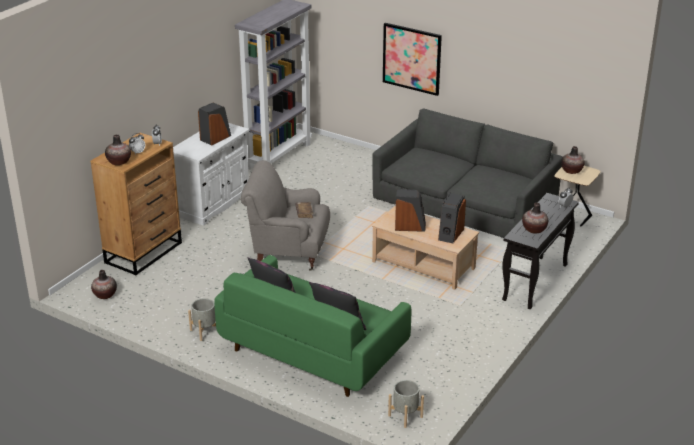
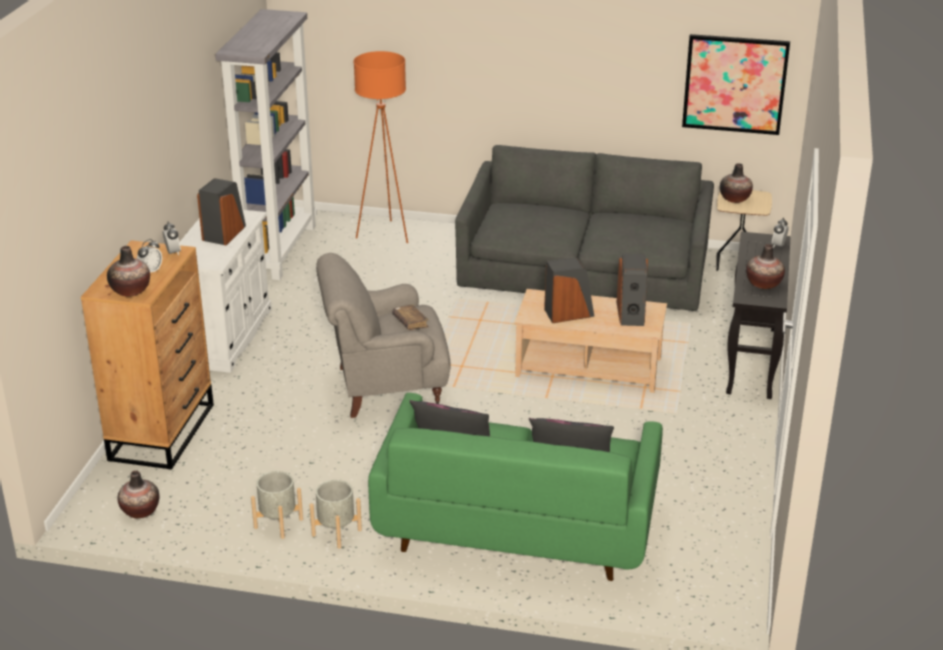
camera: 20 degrees left, 0 degrees up
picture [383,23,442,96] -> picture moved to [682,34,790,135]
grey planter [388,380,424,428] -> grey planter moved to [251,471,303,539]
none -> orange floor lamp [354,51,408,243]

